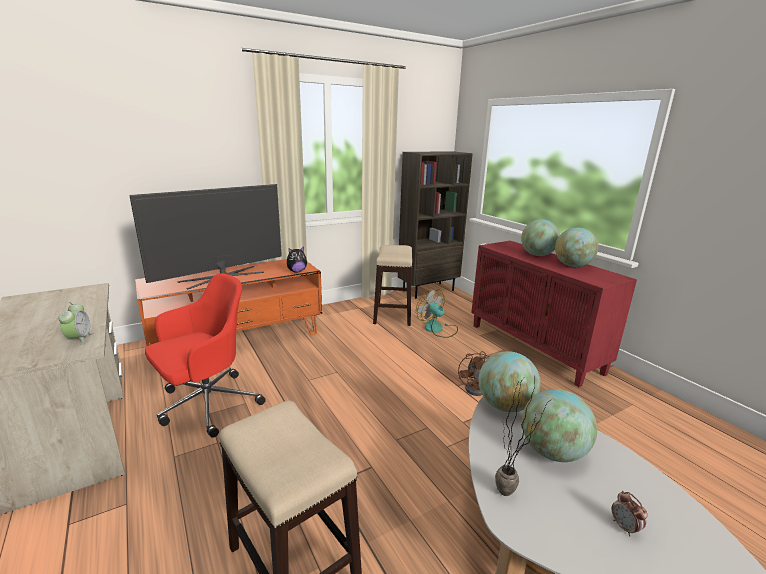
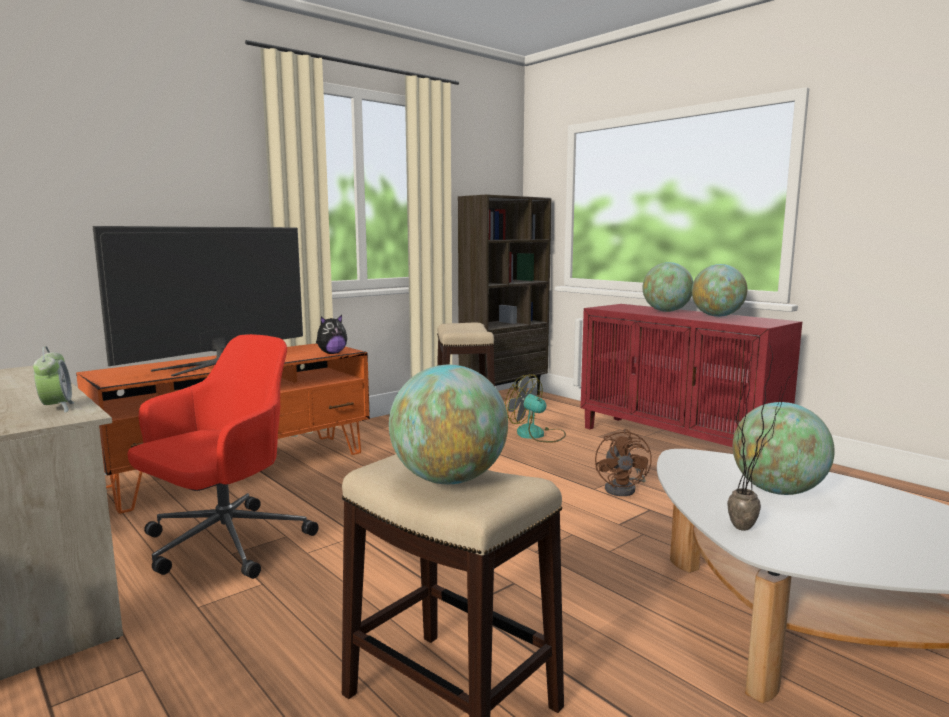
camera: 10 degrees left, 10 degrees down
globe [479,351,541,412] -> globe moved to [389,365,508,484]
alarm clock [612,491,648,536] -> none

